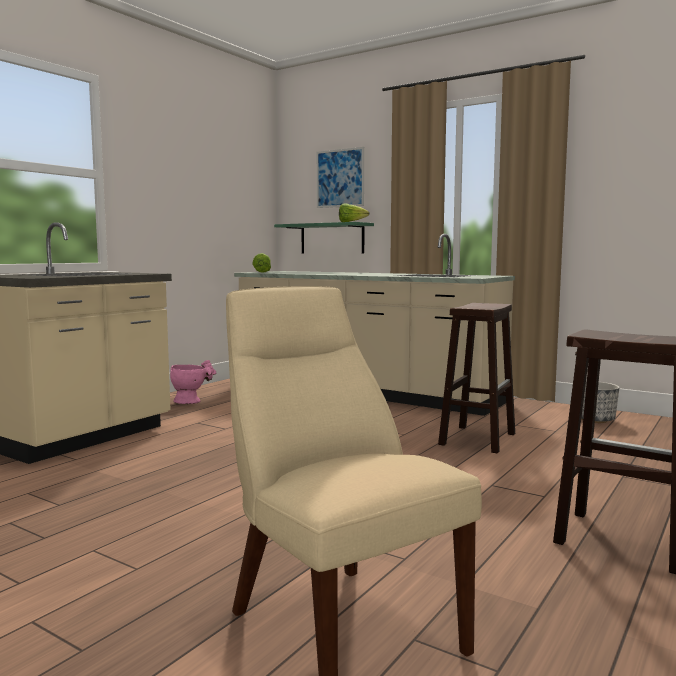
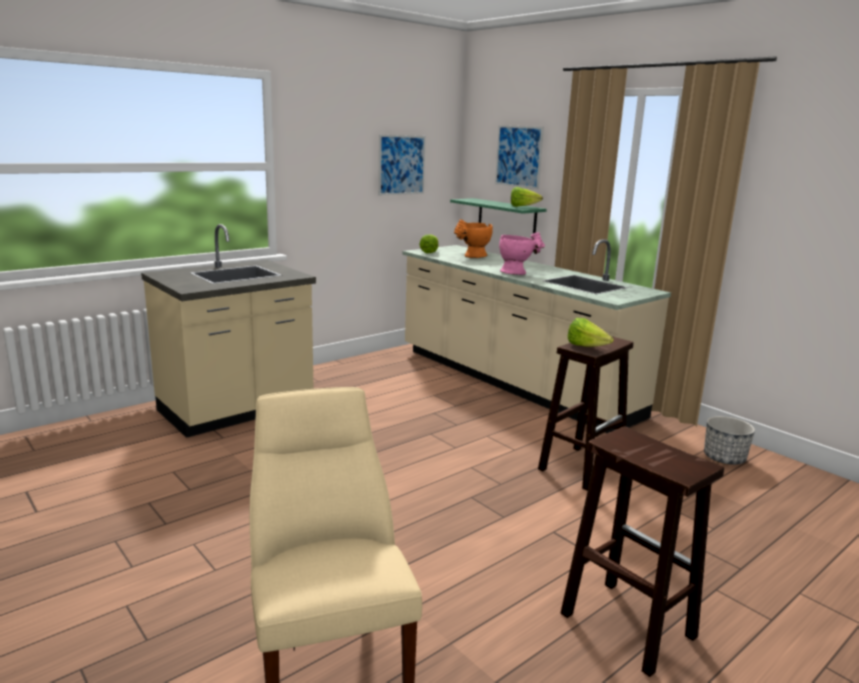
camera: 15 degrees right, 10 degrees up
pink vase [170,360,216,404] -> pink vase moved to [499,232,545,275]
none -> picture [378,135,426,196]
none -> orange vase [454,219,493,258]
none -> lettuce [568,318,614,347]

